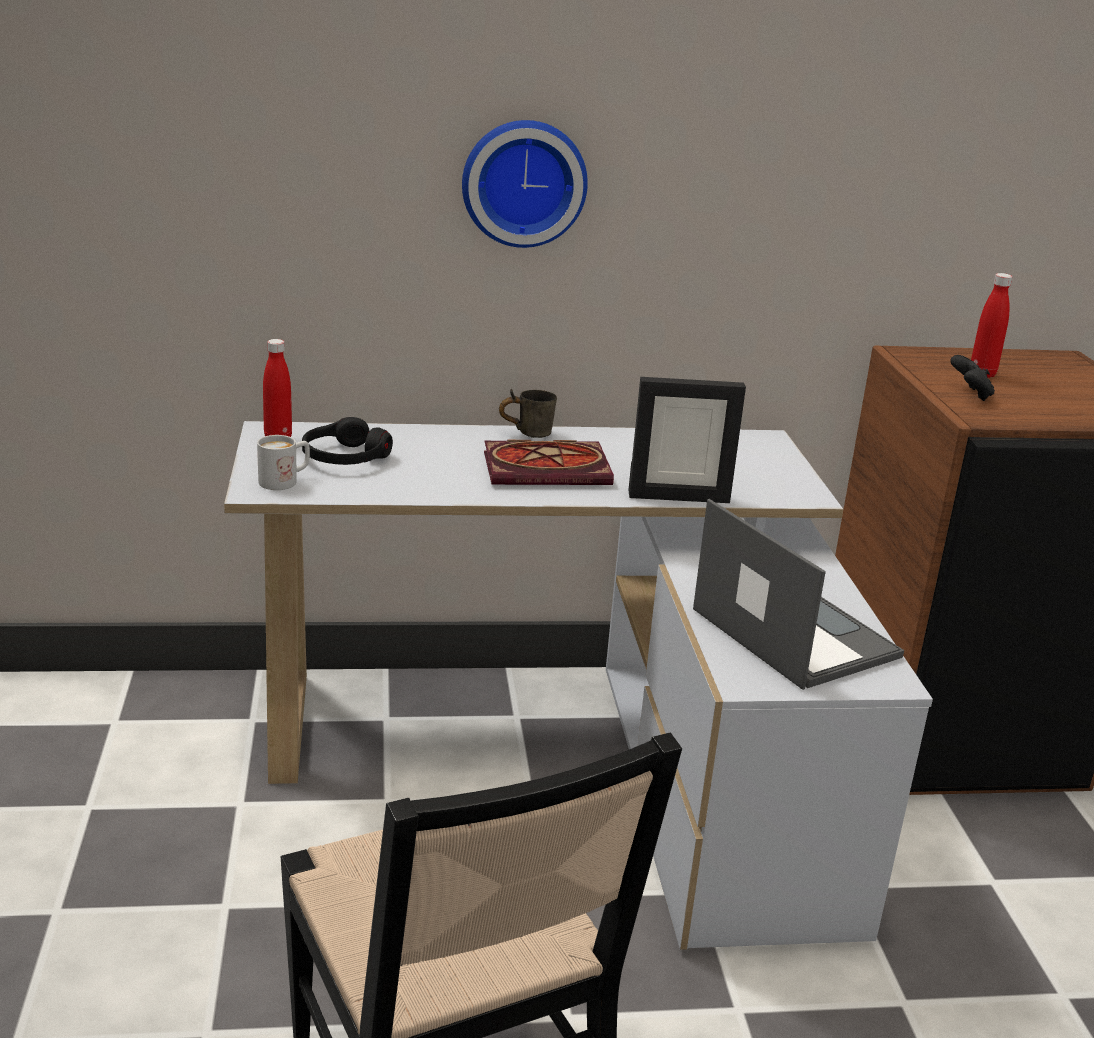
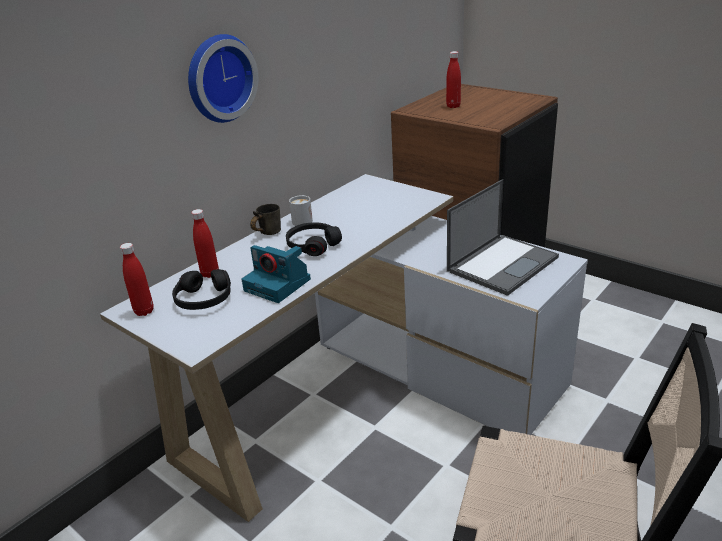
camera: 40 degrees left, 5 degrees up
white mug [257,435,310,490] -> white mug moved to [289,195,313,226]
book [484,440,614,485] -> black headphones [286,222,342,256]
picture frame [628,377,746,503] -> none
laptop [693,499,904,690] -> laptop turned 120 degrees clockwise [447,179,559,296]
black game controller [950,355,995,401] -> none
none -> red bottle [191,209,219,278]
none -> camera [242,245,311,303]

